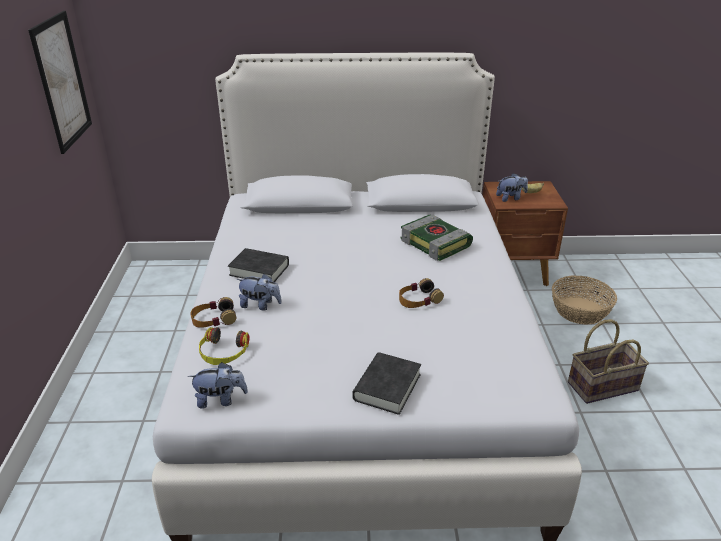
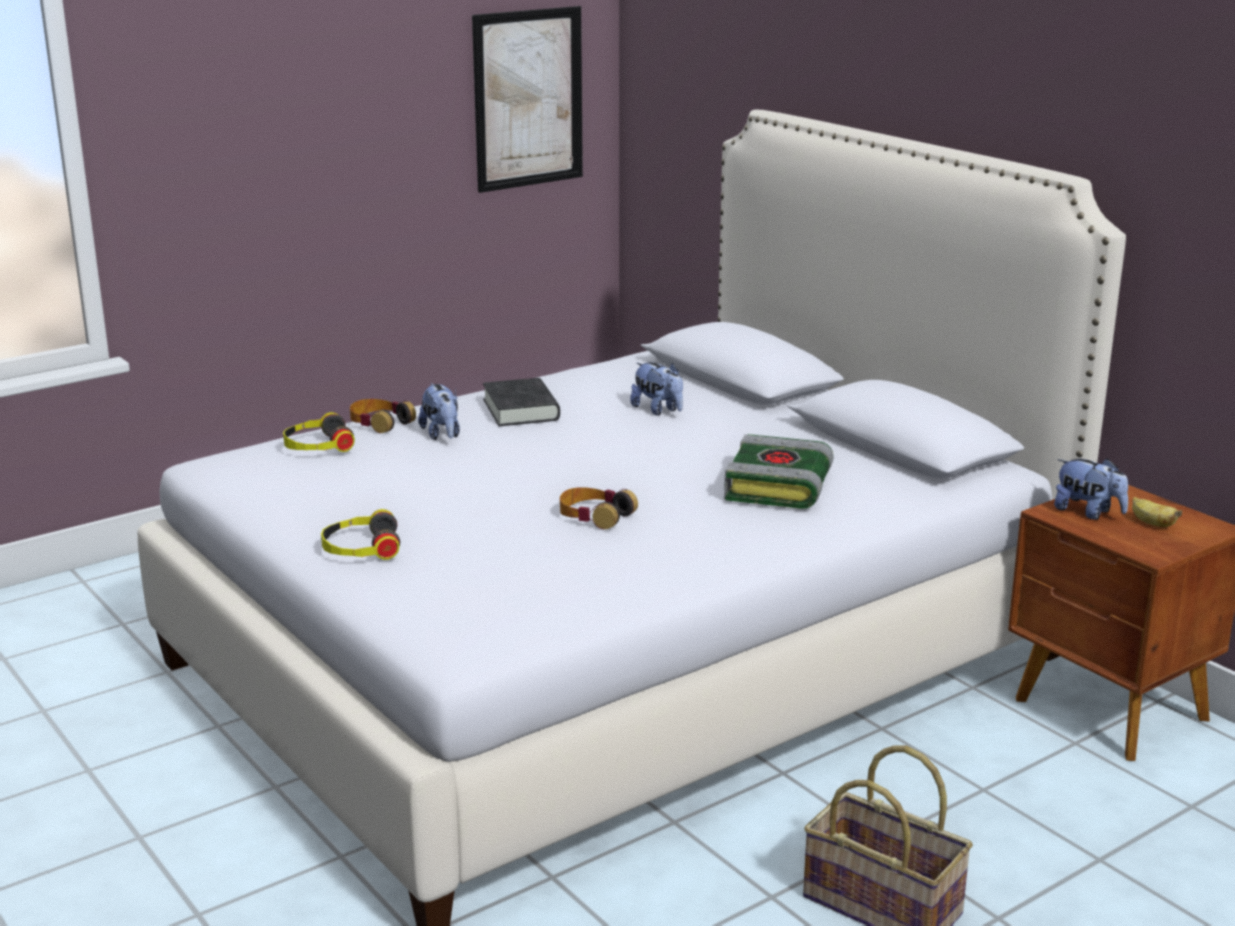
camera: 55 degrees right, 10 degrees down
plush toy [188,362,248,409] -> plush toy moved to [630,362,683,416]
black book [352,352,421,415] -> headphones [321,509,400,560]
basket [552,276,617,325] -> none

